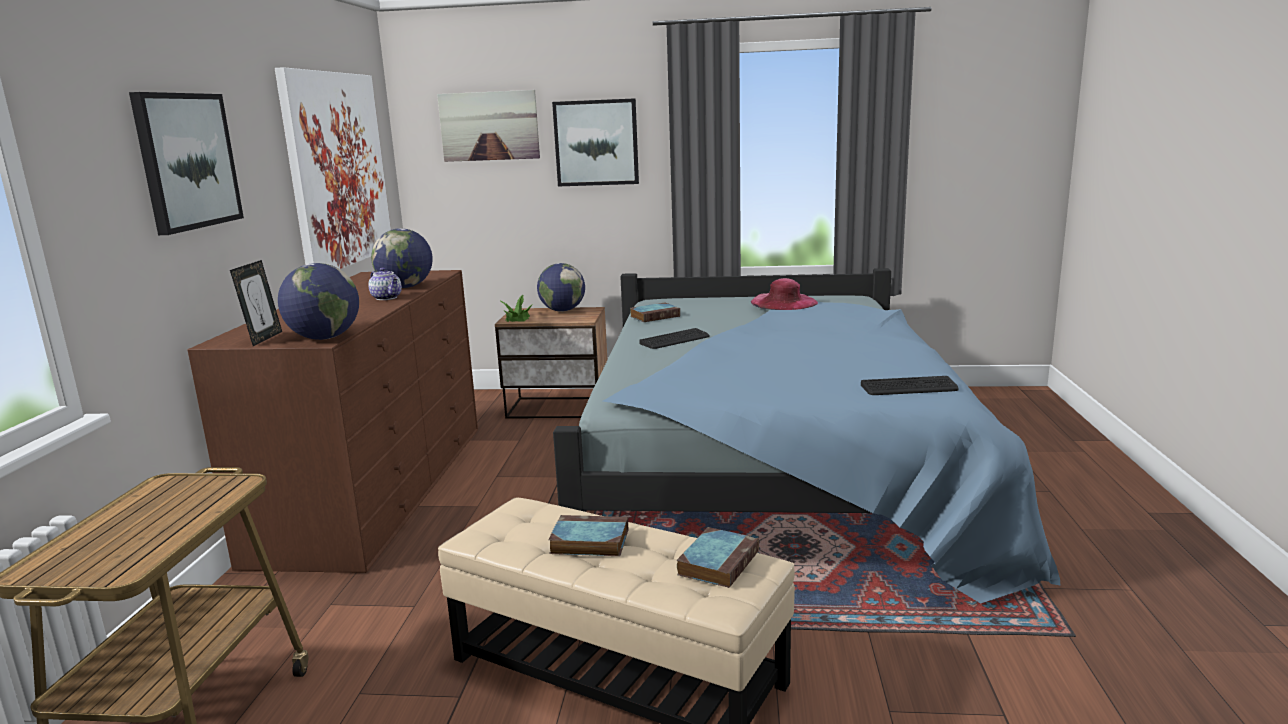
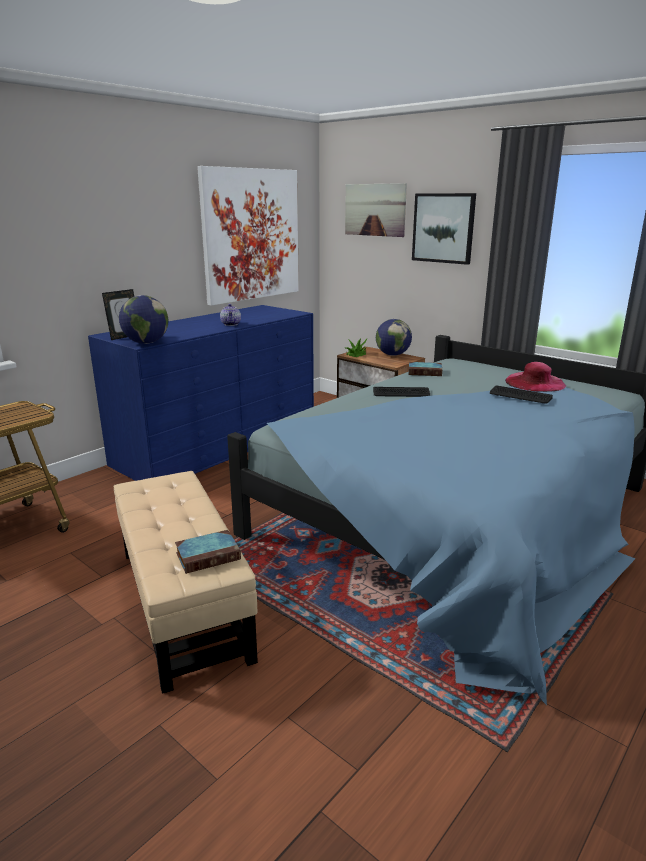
camera: 35 degrees right, 5 degrees up
picture [129,92,244,235] -> none
brown dresser [188,270,478,573] -> blue dresser [88,305,314,481]
globe [371,228,433,288] -> none
book [548,515,628,556] -> none
keyboard [861,376,959,395] -> keyboard moved to [490,385,553,404]

